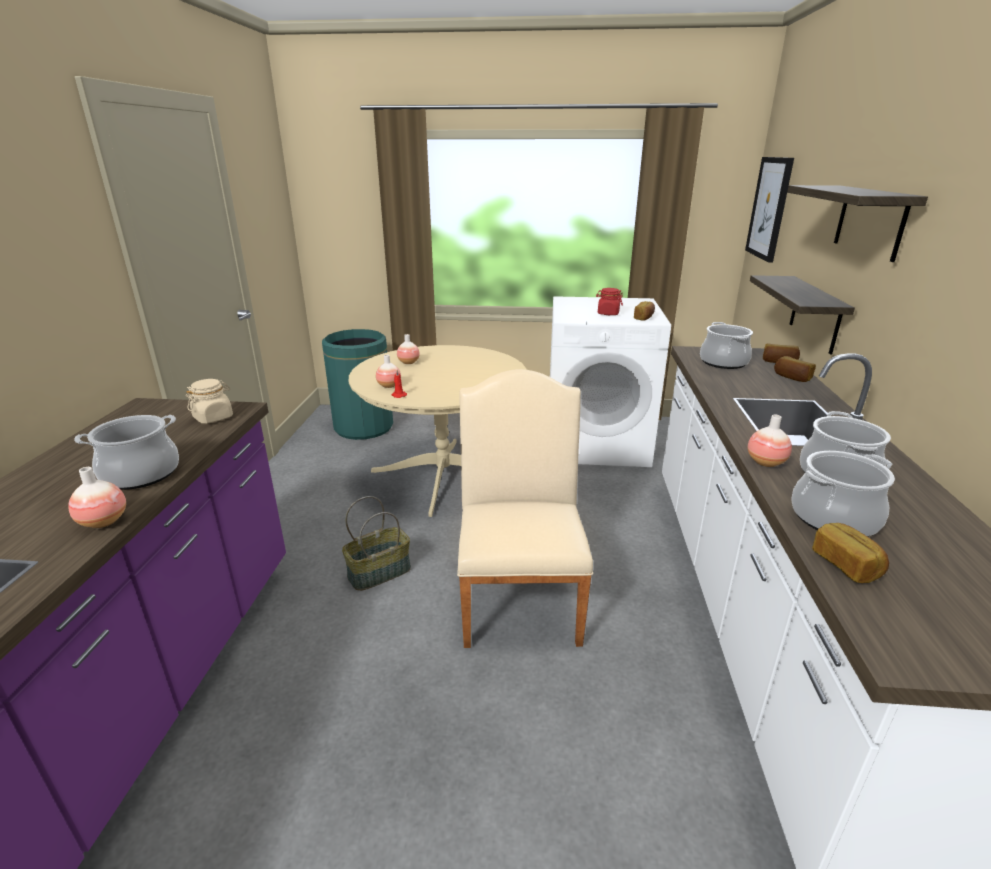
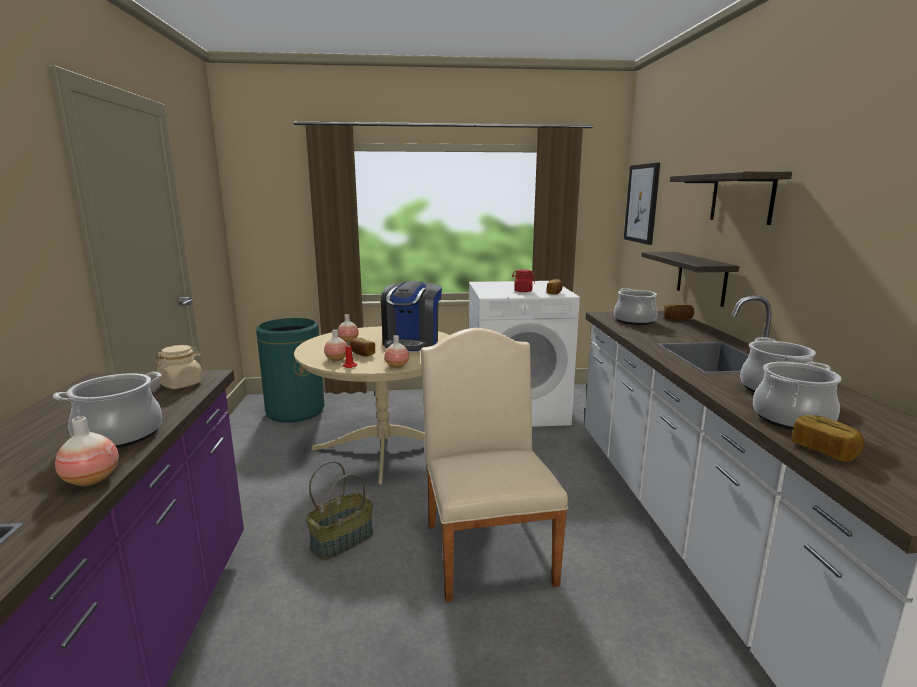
camera: 10 degrees left, 10 degrees down
vase [748,414,792,467] -> vase moved to [384,335,409,368]
bread [774,356,816,382] -> bread moved to [350,338,375,356]
none -> coffee machine [381,281,442,351]

